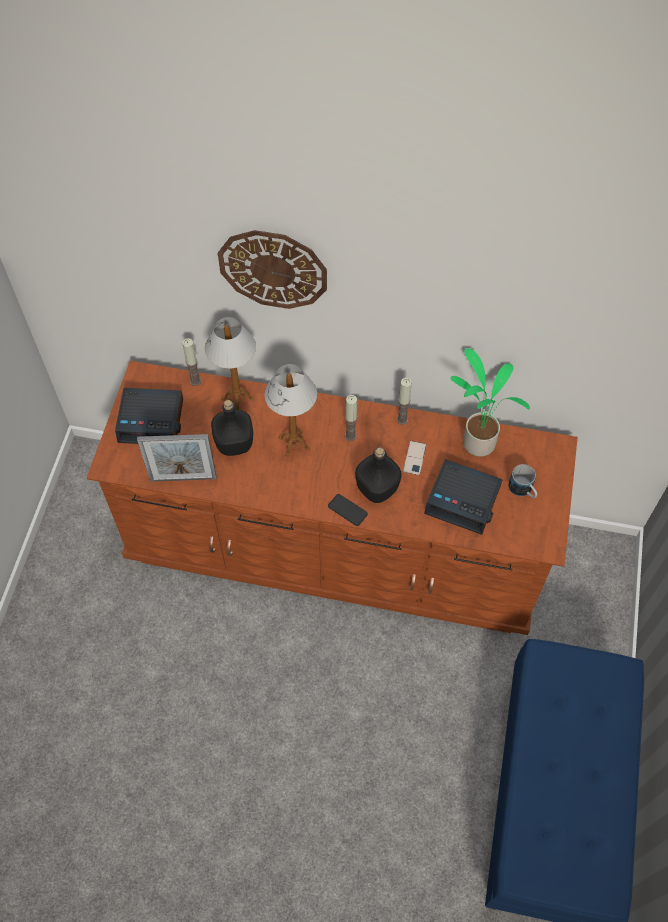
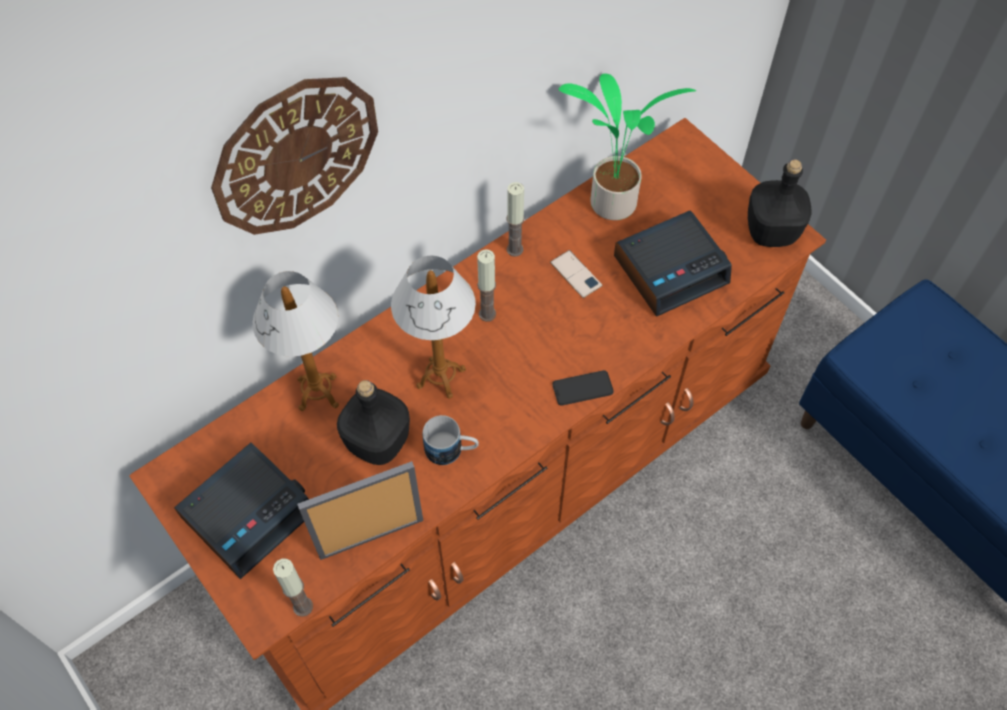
camera: 50 degrees left, 0 degrees up
picture frame [137,434,217,482] -> picture frame turned 150 degrees counterclockwise [297,461,423,560]
candle [182,338,201,386] -> candle moved to [273,559,313,617]
black bottle [355,447,402,503] -> black bottle moved to [748,159,811,247]
mug [508,464,537,498] -> mug moved to [422,415,479,465]

